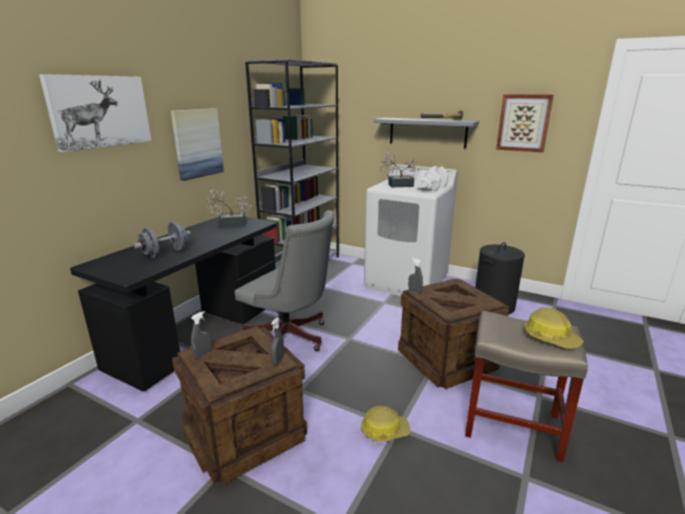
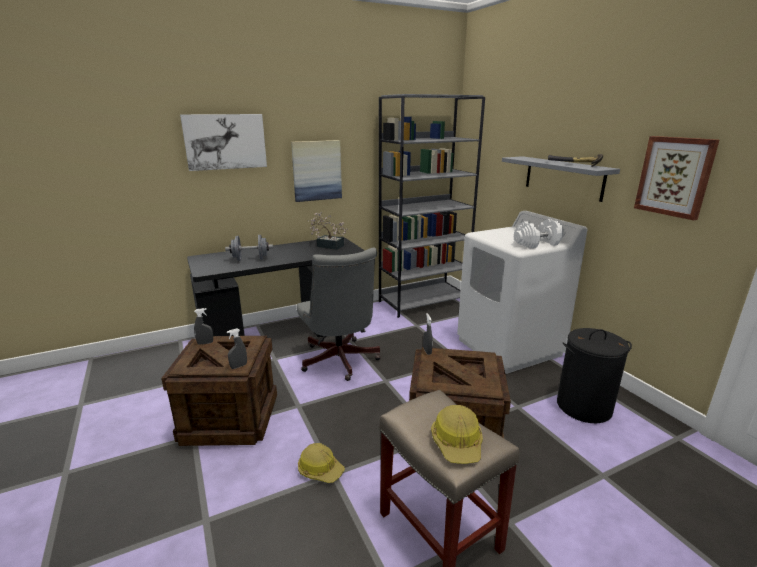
camera: 35 degrees right, 0 degrees up
potted plant [380,153,420,187] -> none

